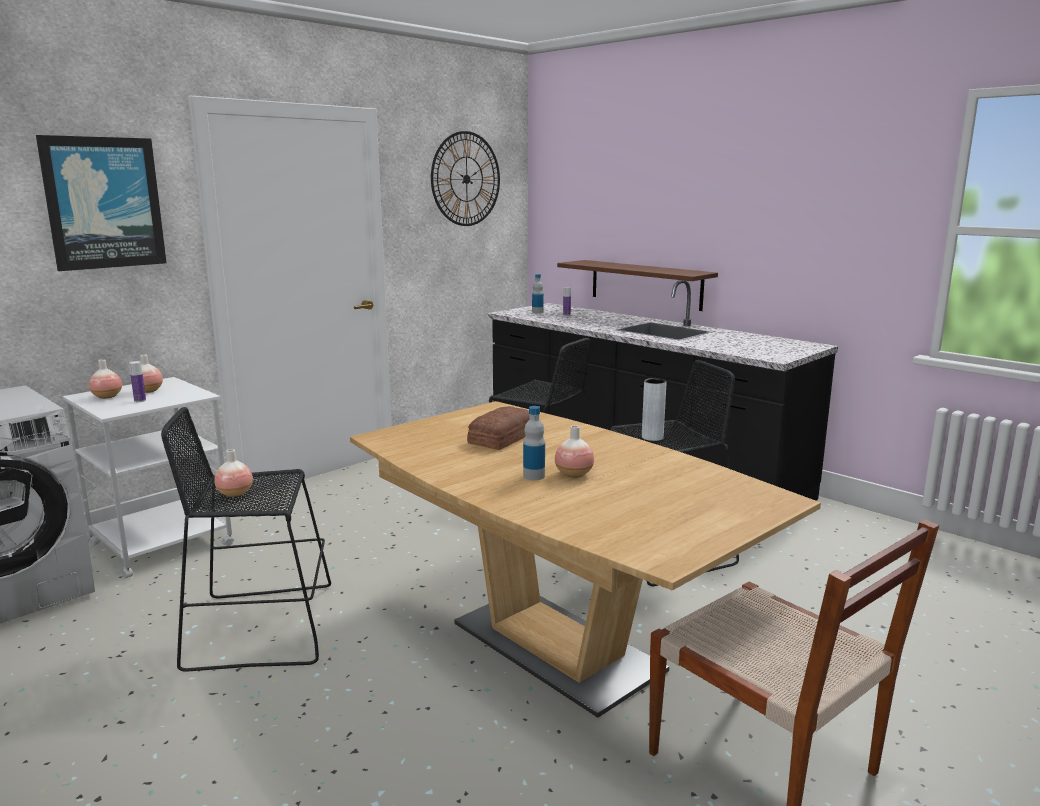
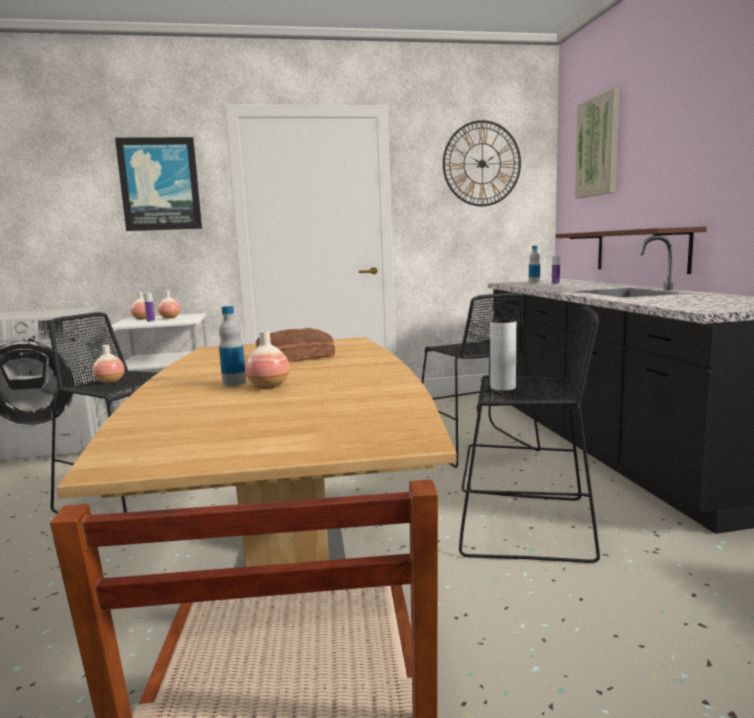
camera: 35 degrees right, 5 degrees down
none -> picture [575,88,619,199]

